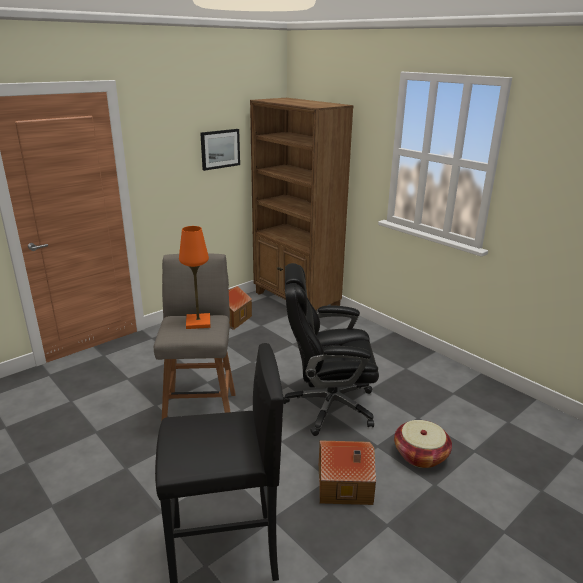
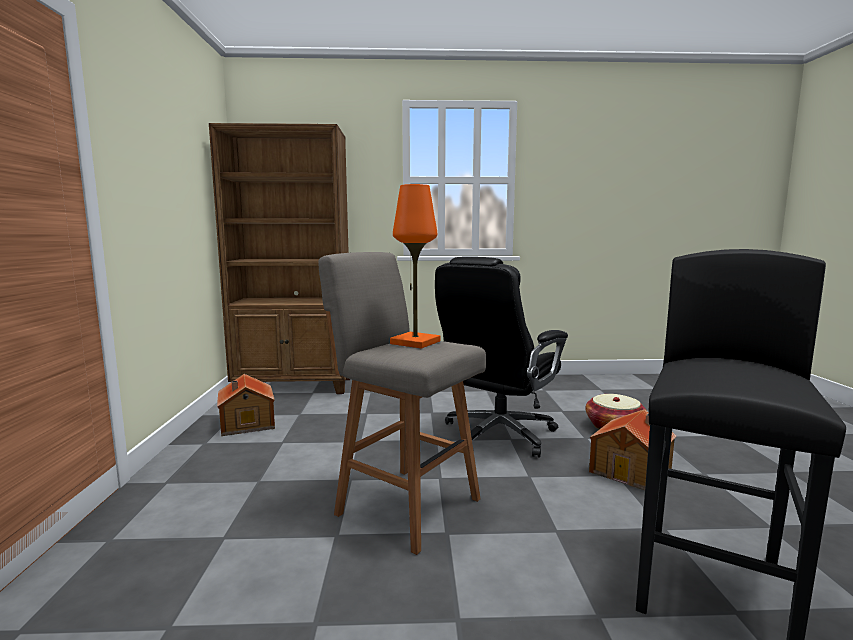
camera: 50 degrees left, 15 degrees down
picture [200,129,240,171] -> none

